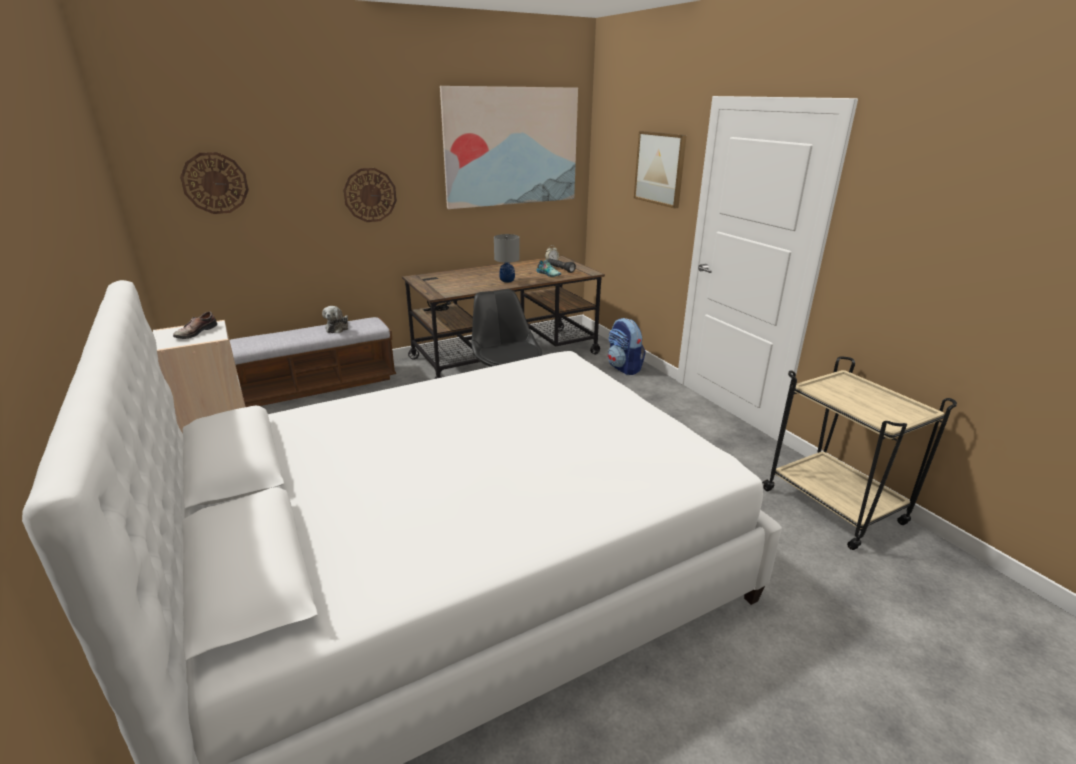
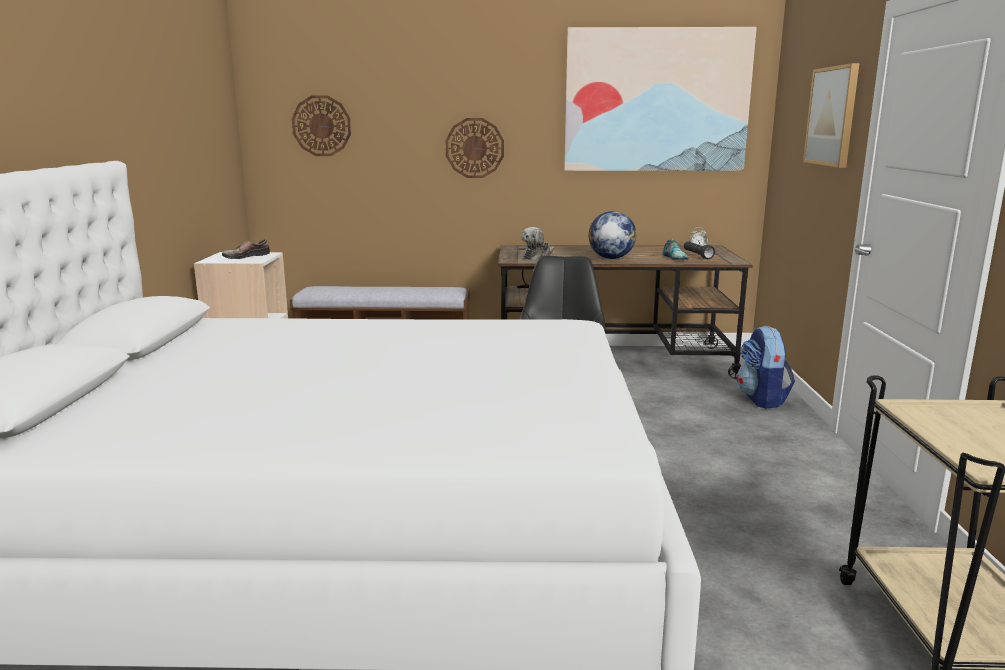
camera: 30 degrees right, 10 degrees down
plush toy [322,306,348,333] -> plush toy moved to [522,227,554,260]
grey table lamp [494,234,520,283] -> globe [589,211,636,259]

